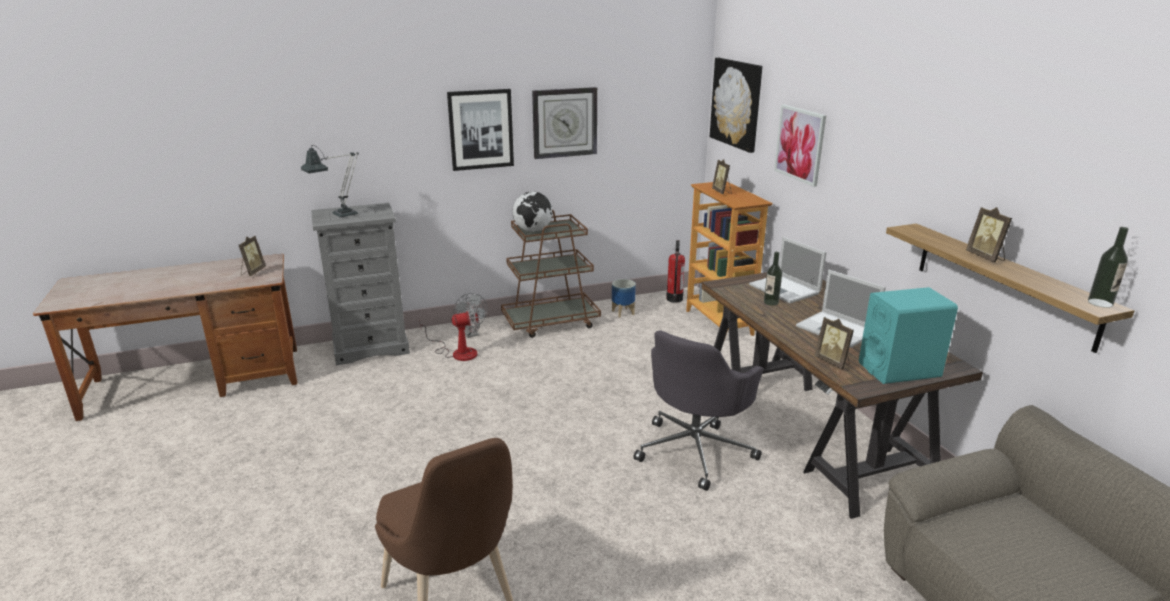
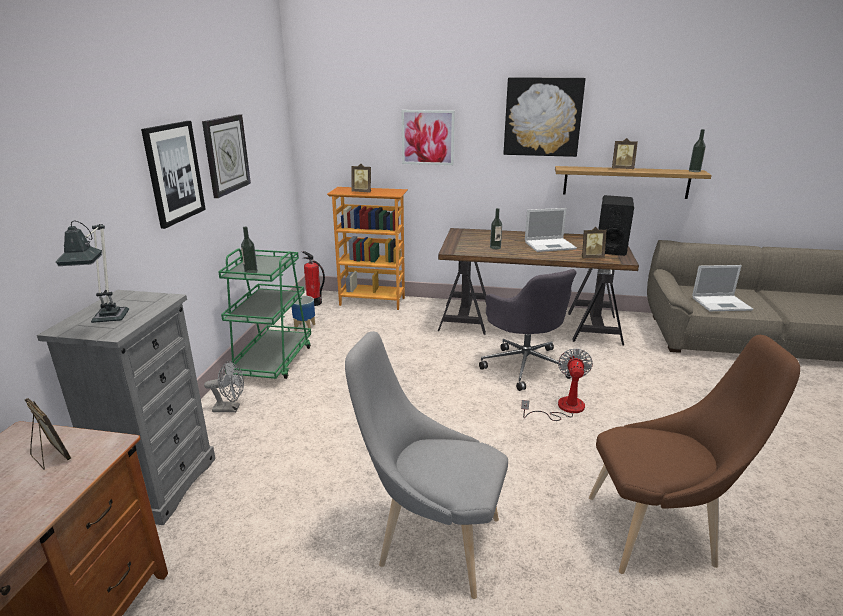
camera: 60 degrees left, 0 degrees up
fan [419,303,480,361] -> fan moved to [521,348,593,421]
brown cart [501,209,601,338] -> green cart [218,248,311,379]
globe [513,191,552,232] -> bottle [241,227,258,273]
picture [710,58,762,153] -> picture moved to [503,77,586,157]
laptop [749,237,826,303] -> laptop moved to [692,265,753,311]
turquoise speaker [859,287,958,384] -> black speaker [598,195,634,256]
none -> grey chair [345,331,508,599]

